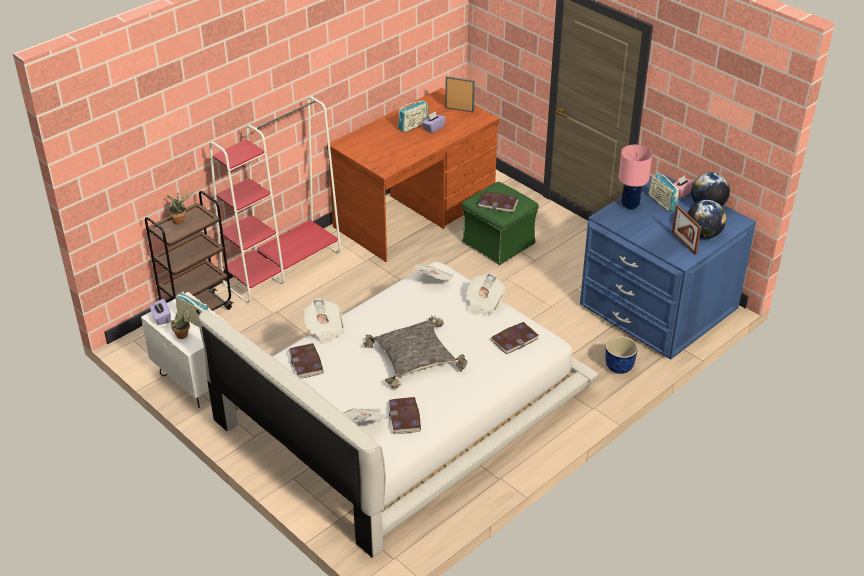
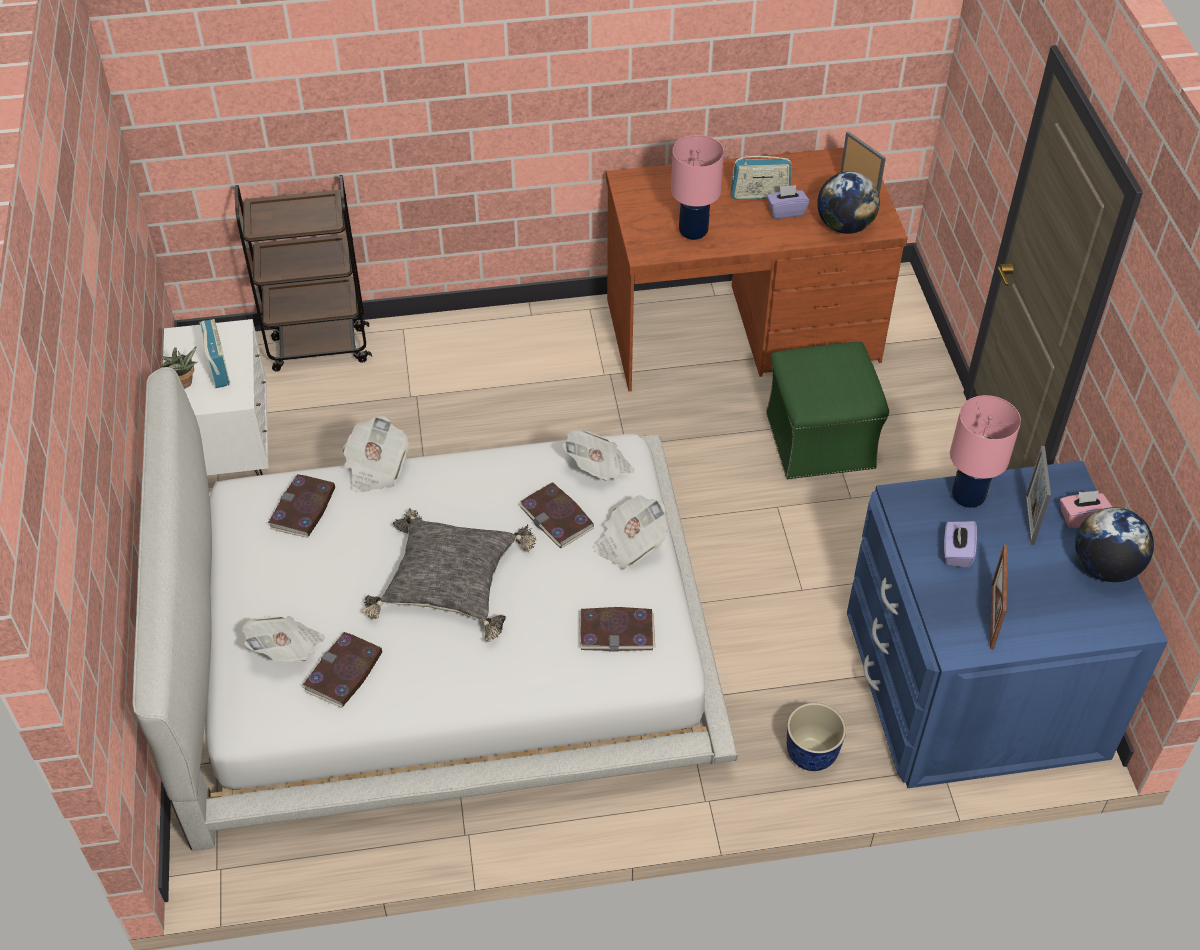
camera: 35 degrees right, 10 degrees up
purple tissue box [150,299,171,325] -> purple tissue box moved to [944,521,977,568]
potted plant [167,192,194,225] -> none
red clothes rack [209,96,341,303] -> none
book [479,191,518,213] -> book moved to [519,482,594,548]
radio [648,172,679,212] -> picture frame [1025,446,1051,545]
globe [688,200,726,239] -> globe moved to [817,171,880,234]
none -> pink table lamp [671,135,724,240]

